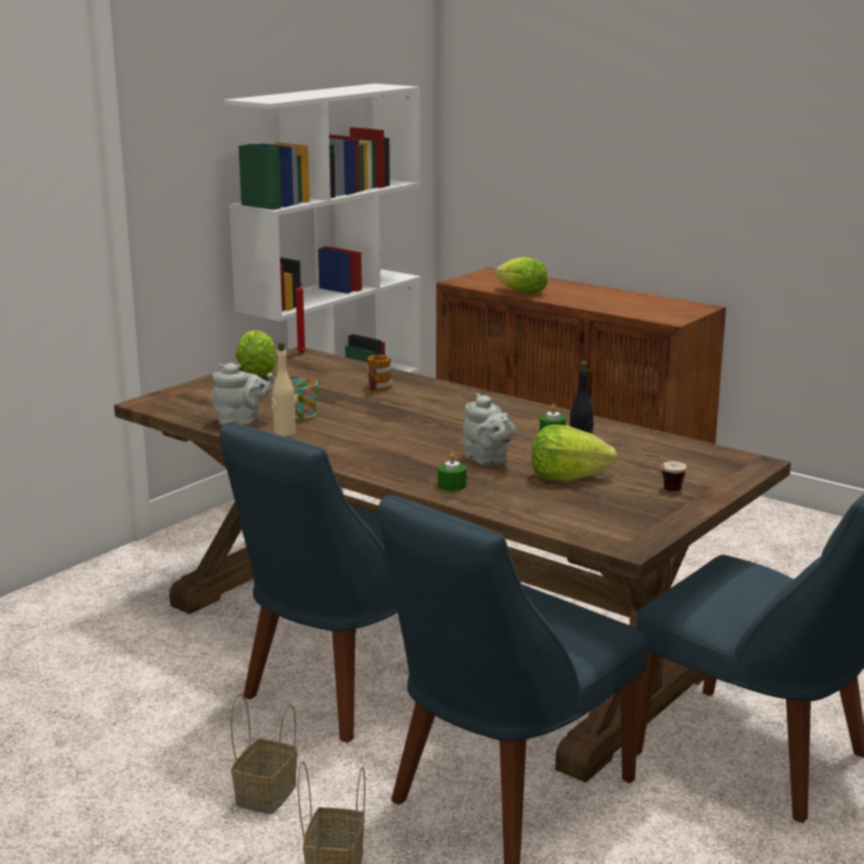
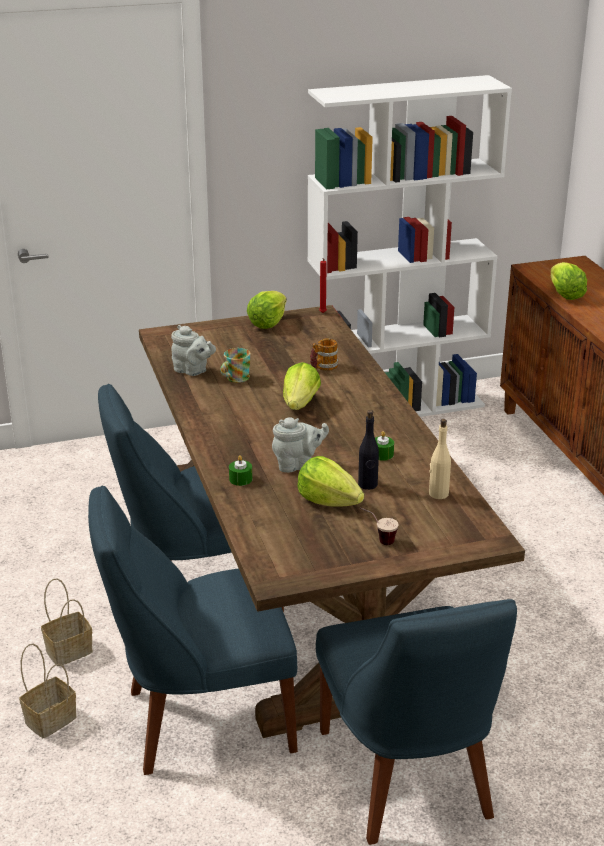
camera: 35 degrees right, 10 degrees up
beige bottle [272,342,296,437] -> beige bottle moved to [429,419,451,499]
grey teapot [463,393,516,466] -> grey teapot turned 105 degrees counterclockwise [272,417,329,473]
none -> lettuce [283,362,321,410]

